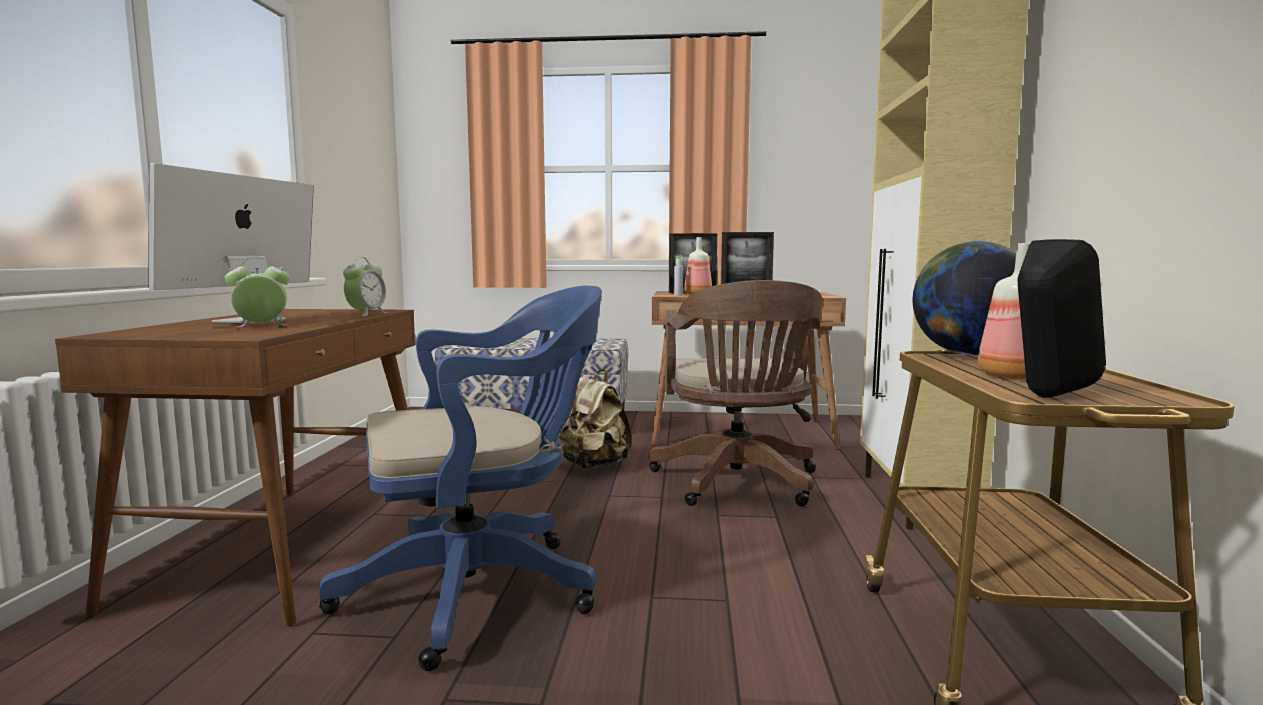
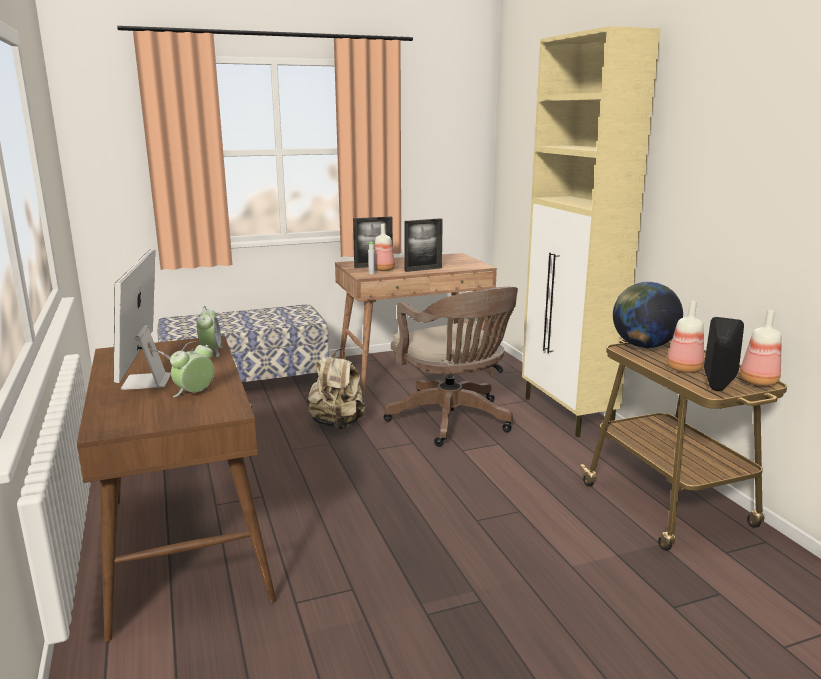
camera: 25 degrees left, 10 degrees up
blue office chair [319,286,602,671] -> none
none -> bottle [740,310,782,386]

